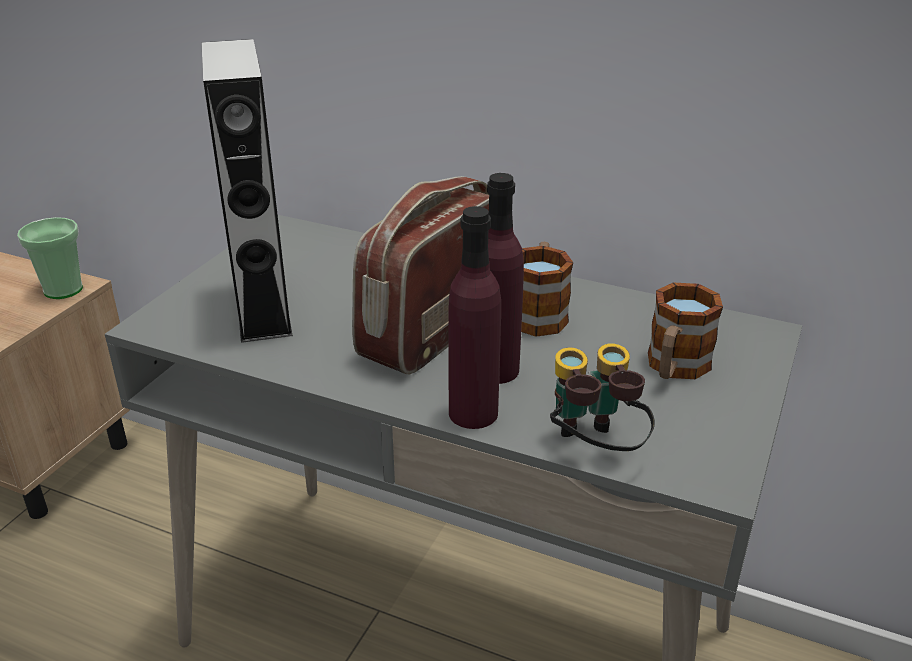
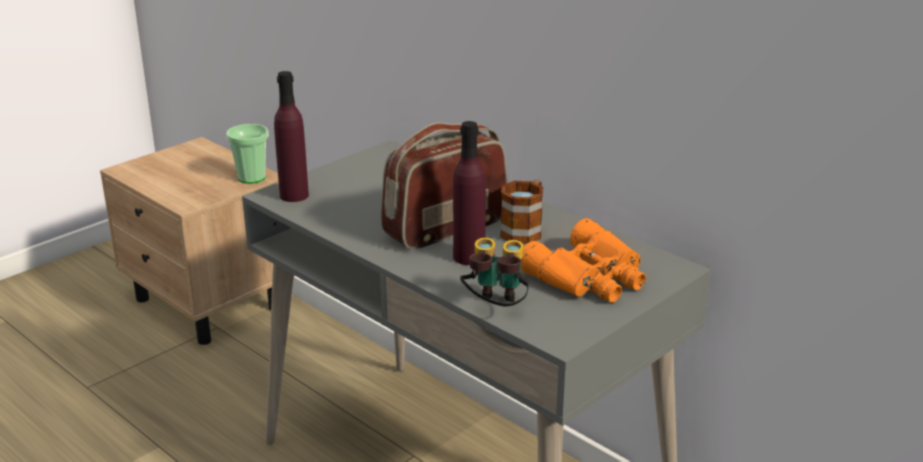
camera: 20 degrees right, 5 degrees down
grey speaker [201,39,293,343] -> none
purple bottle [448,206,501,429] -> purple bottle moved to [274,71,309,202]
mug [648,283,723,379] -> orange binoculars [521,218,646,303]

